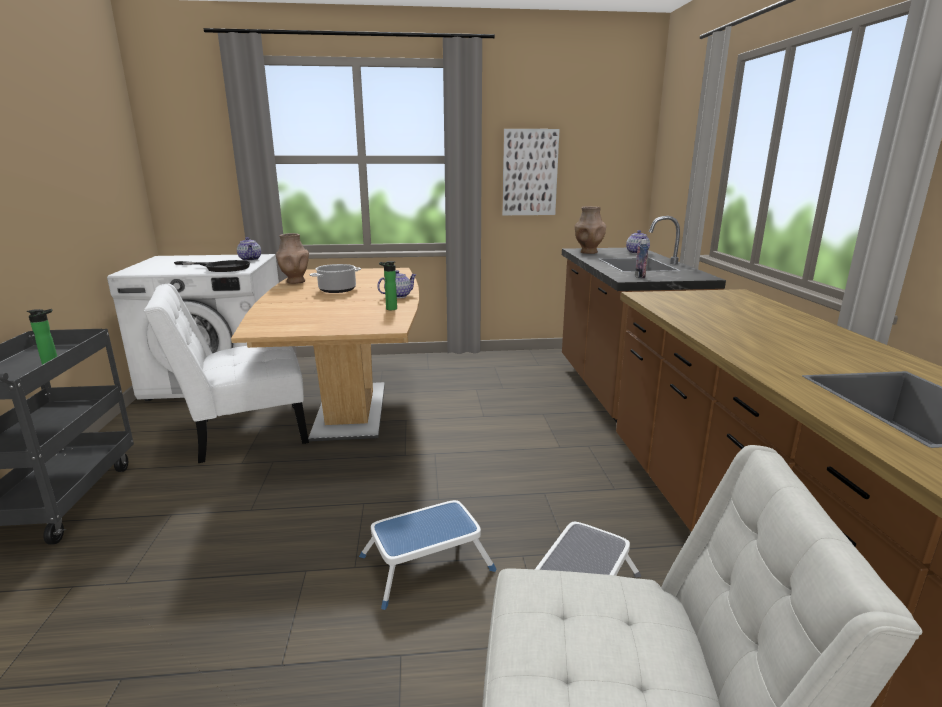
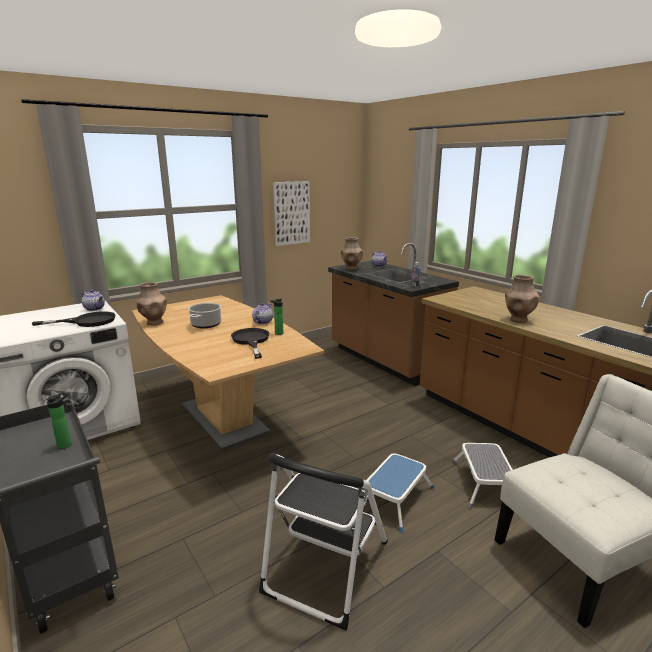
camera: 30 degrees left, 0 degrees up
white chair [144,284,309,463] -> none
none -> black frying pan [231,328,269,359]
none -> step ladder [259,453,388,630]
none -> brown vase [505,275,539,323]

